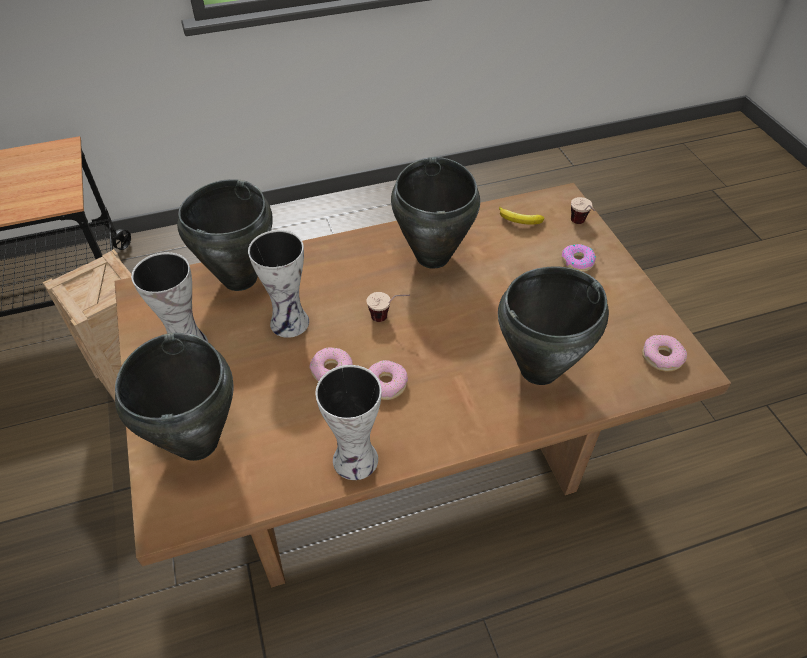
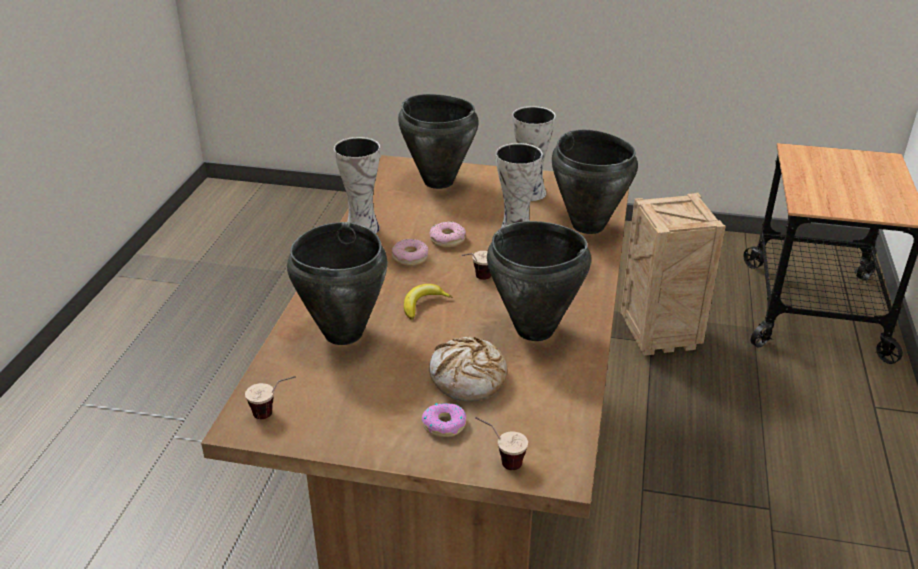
camera: 120 degrees right, 15 degrees down
banana [499,207,545,225] -> banana moved to [404,284,452,320]
donut [642,335,687,372] -> cup [245,376,296,419]
none -> bread [429,337,507,401]

